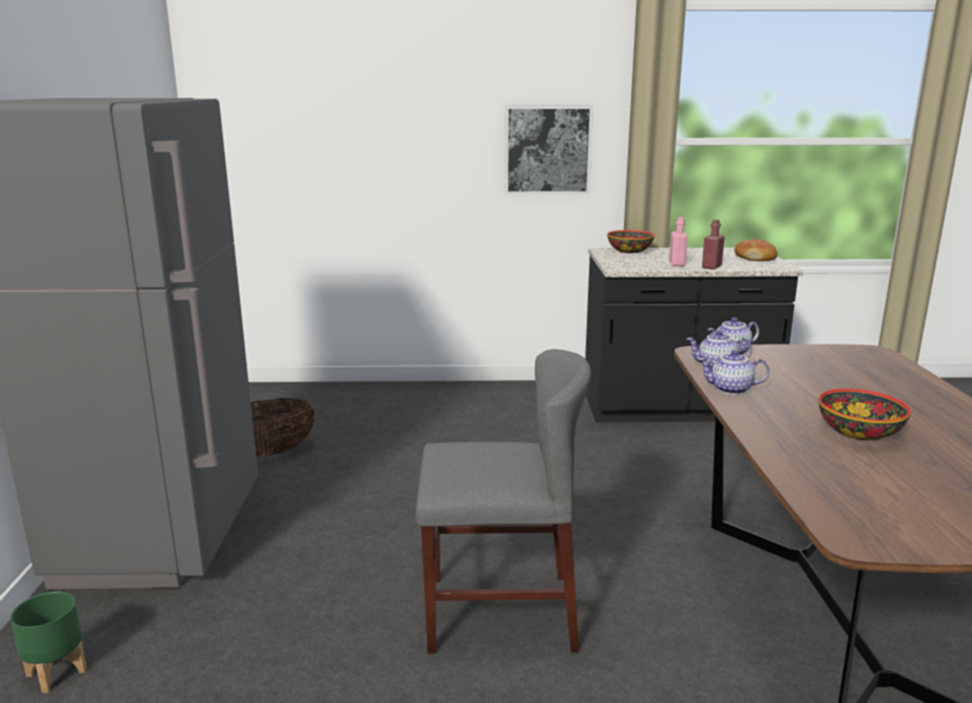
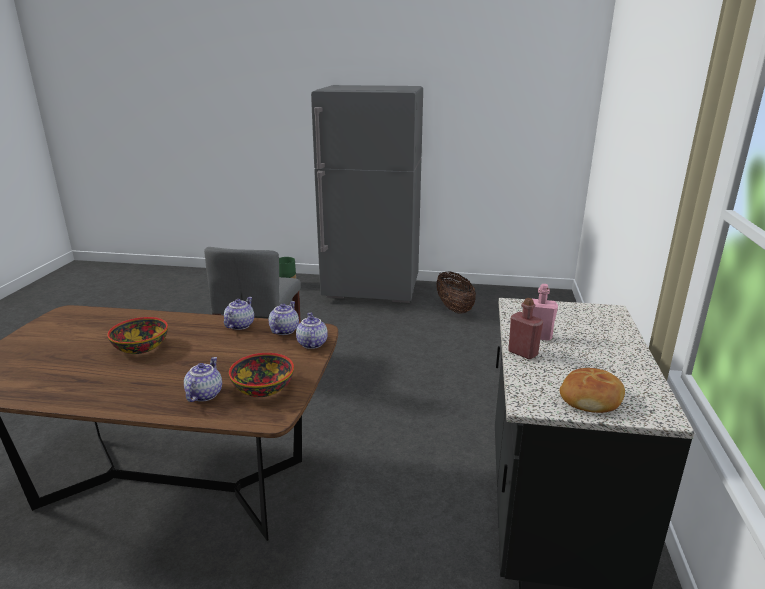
camera: 100 degrees right, 5 degrees up
picture [505,105,593,194] -> none
bowl [607,230,654,253] -> bowl moved to [229,353,294,397]
none -> teapot [184,357,222,402]

